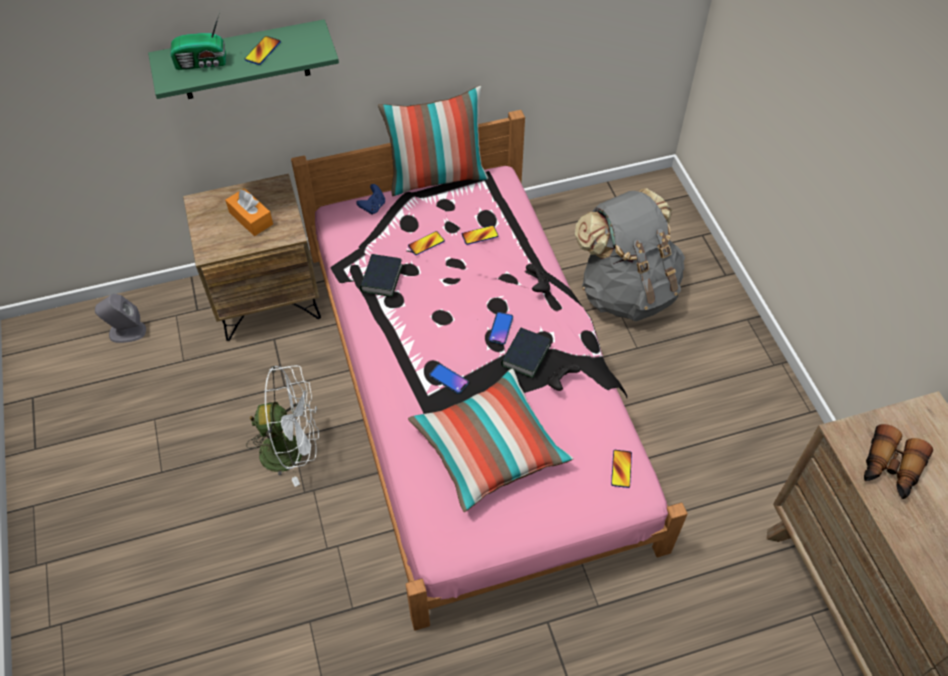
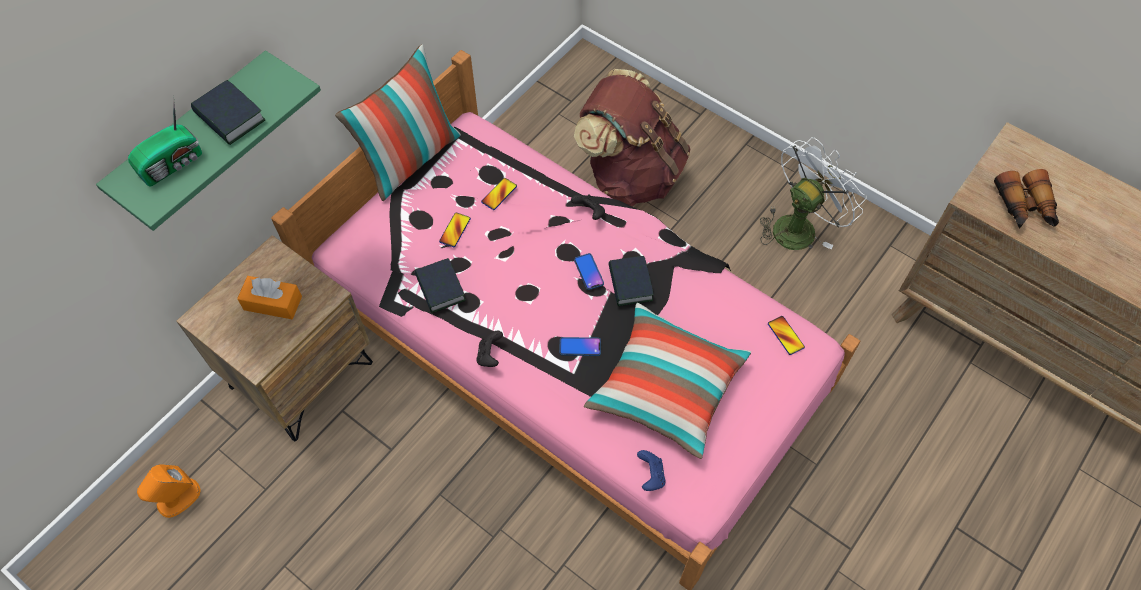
camera: 35 degrees left, 5 degrees up
grey speaker [95,294,146,343] -> orange speaker [137,464,201,518]
phone [245,36,281,65] -> book [191,80,266,145]
white fan [246,365,319,487] -> white fan moved to [760,137,867,250]
blue game controller [356,184,385,215] -> blue game controller moved to [637,450,665,491]
black game controller [547,364,581,391] -> black game controller moved to [477,331,503,367]
grey backpack [575,188,685,321] -> brown backpack [574,69,690,206]

